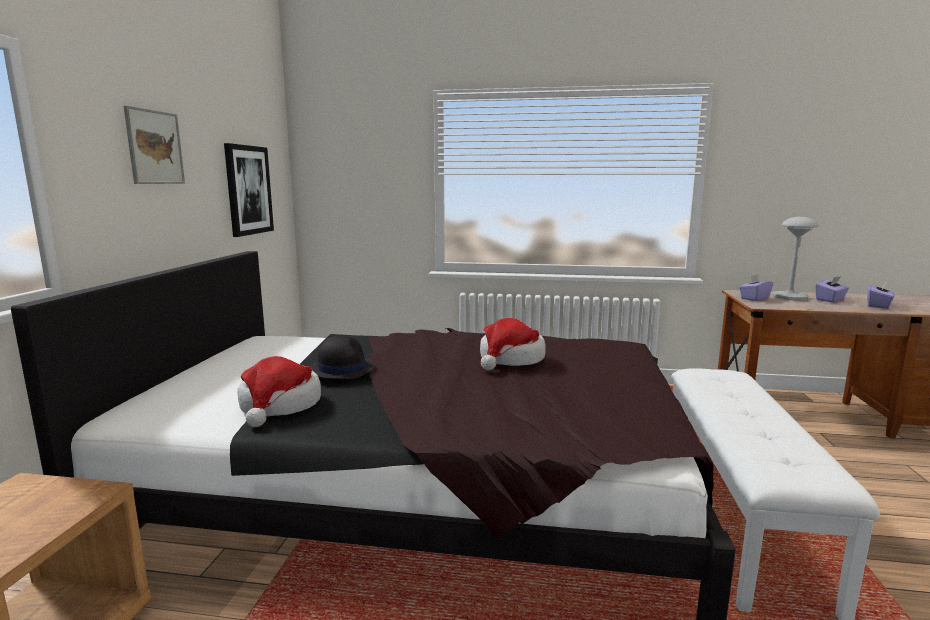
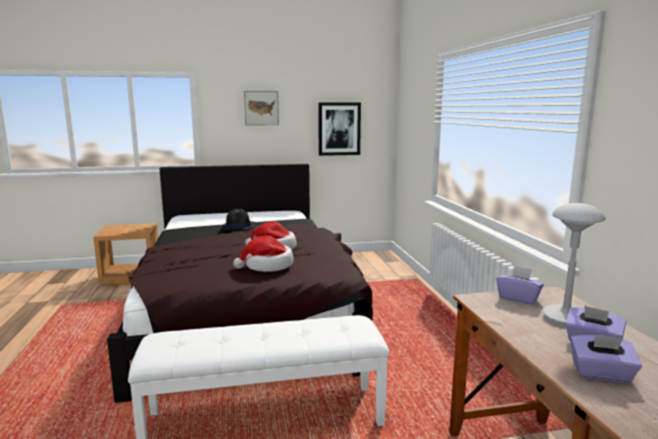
camera: 70 degrees right, 0 degrees up
hat [238,356,321,427] -> hat moved to [233,236,294,272]

